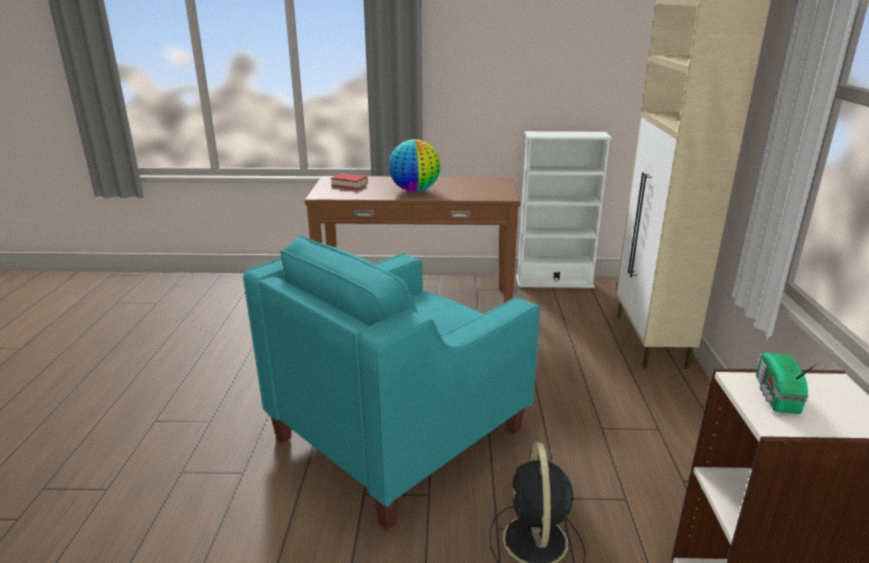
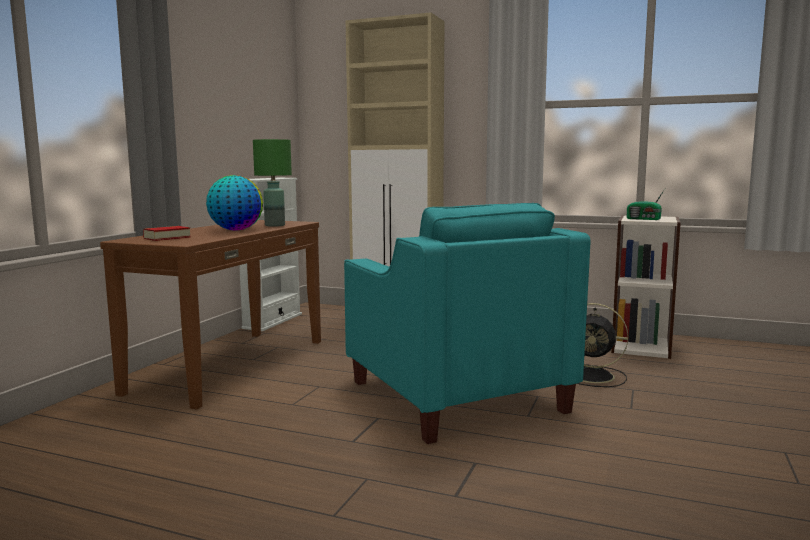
camera: 70 degrees left, 15 degrees down
none -> green table lamp [253,139,292,227]

